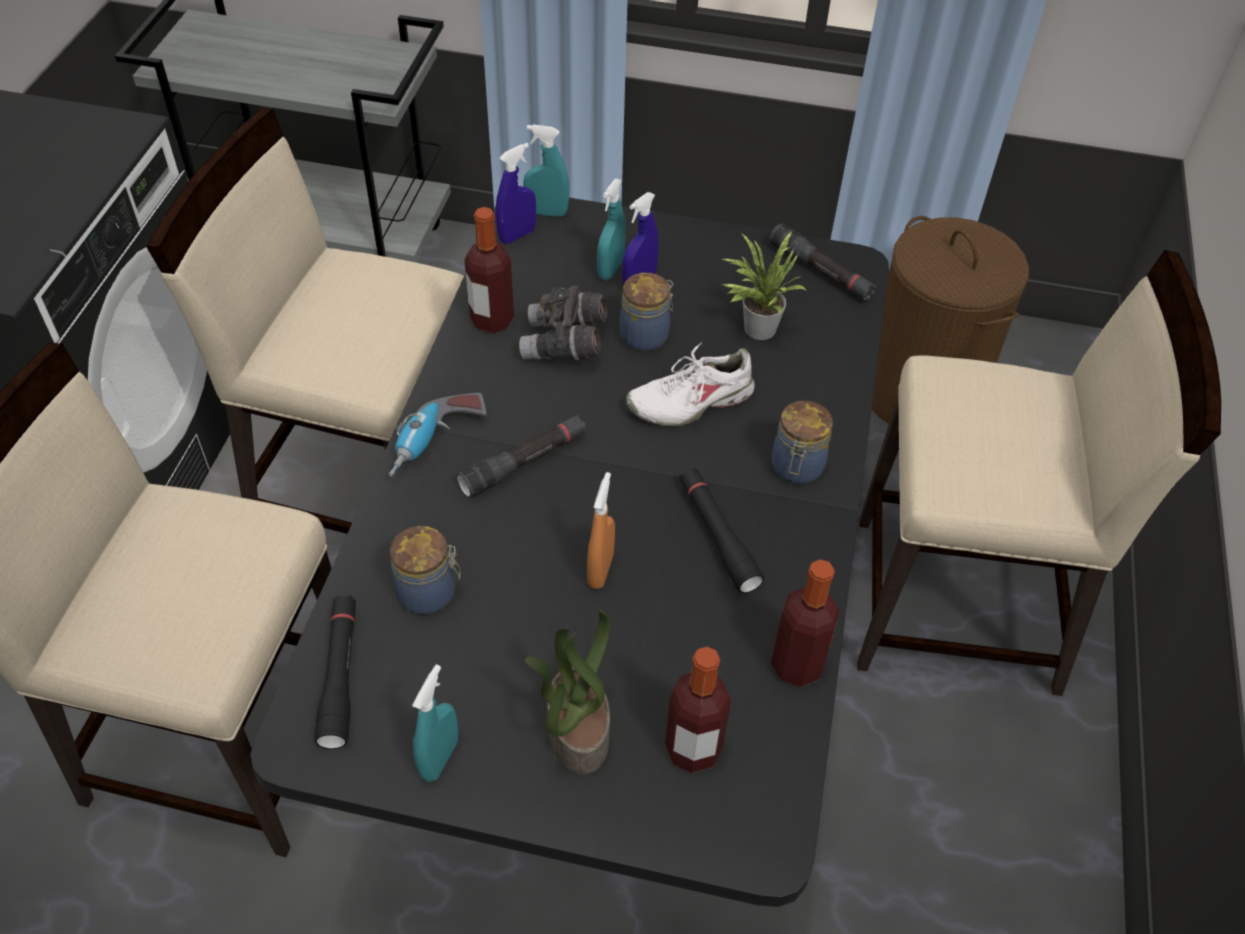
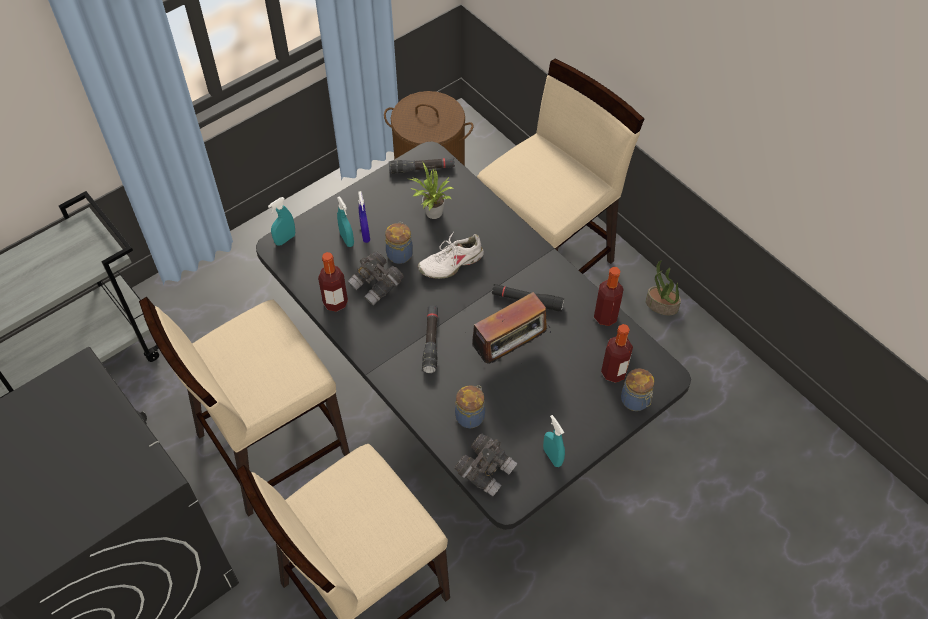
camera: 50 degrees left, 5 degrees up
black flashlight [314,595,356,749] -> grey binoculars [455,434,517,497]
power drill [389,393,486,476] -> none
blue spray bottle [496,143,536,244] -> none
potted plant [525,610,610,775] -> potted plant moved to [646,260,681,315]
orange spray bottle [587,472,615,589] -> radio [472,292,551,364]
white shoe [626,342,755,426] -> white shoe turned 45 degrees clockwise [418,232,484,279]
jar [772,400,833,484] -> jar moved to [621,368,654,411]

